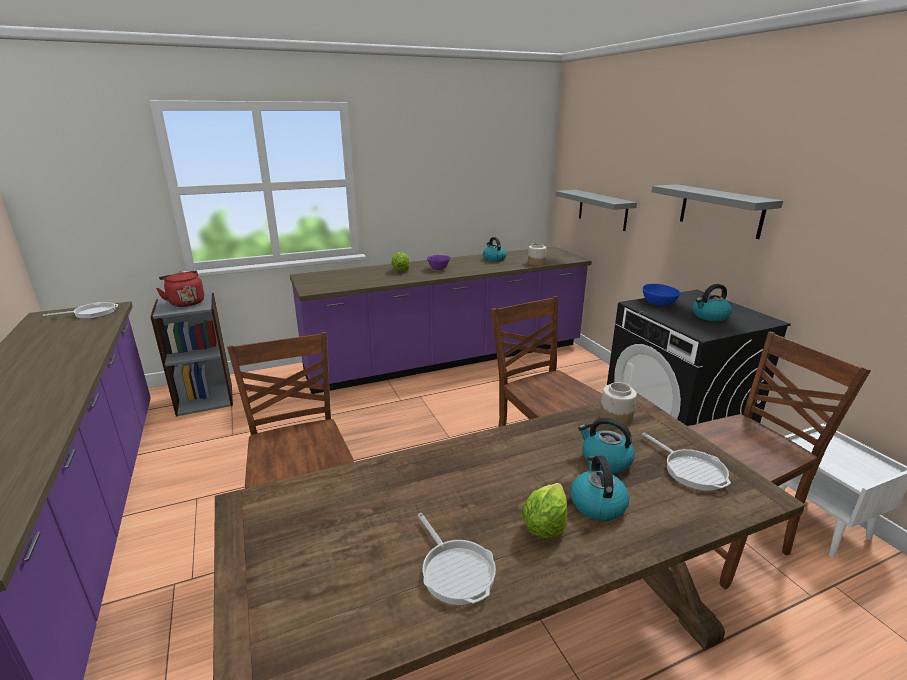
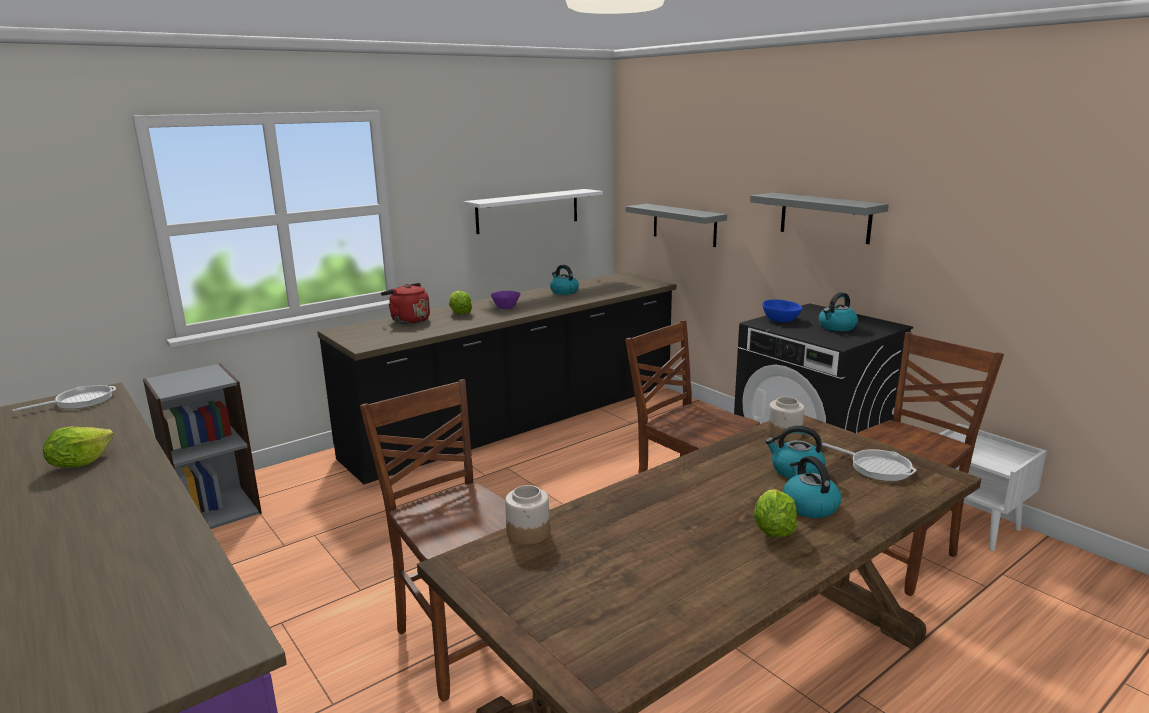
camera: 15 degrees left, 5 degrees down
red kettle [156,271,204,307] -> red kettle moved to [381,283,430,324]
purple counter [290,246,592,394] -> black counter [317,272,676,484]
frying pan [418,513,496,605] -> none
jar [528,243,547,266] -> jar moved to [505,485,550,545]
none -> lettuce [43,427,114,468]
none -> white shelf [464,189,603,234]

